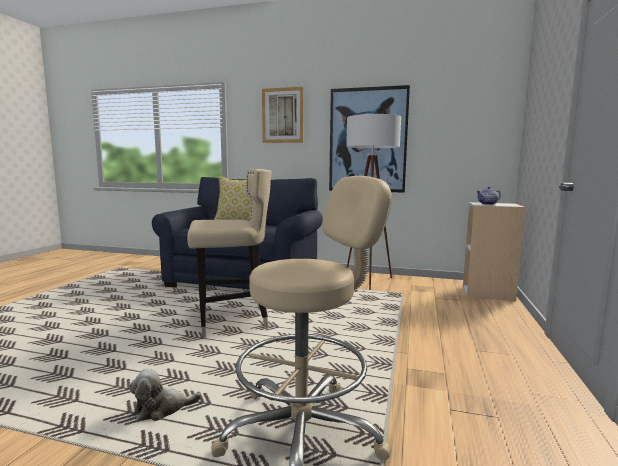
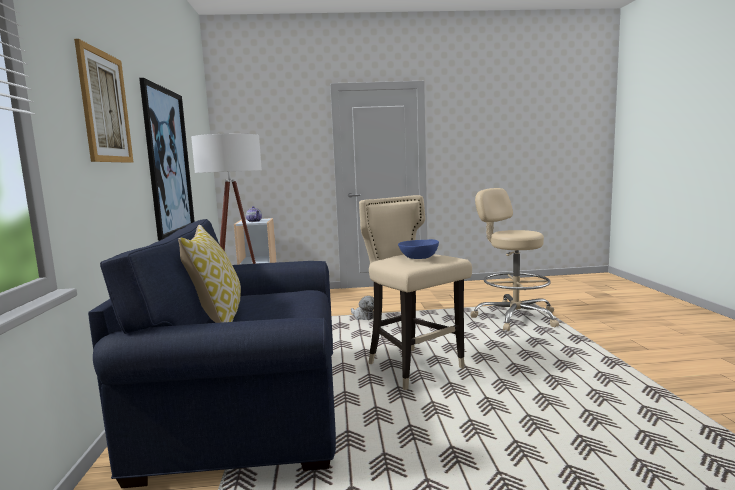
camera: 110 degrees left, 0 degrees up
plush toy [129,368,202,421] -> plush toy moved to [351,296,374,320]
none -> blue bowl [398,239,439,259]

